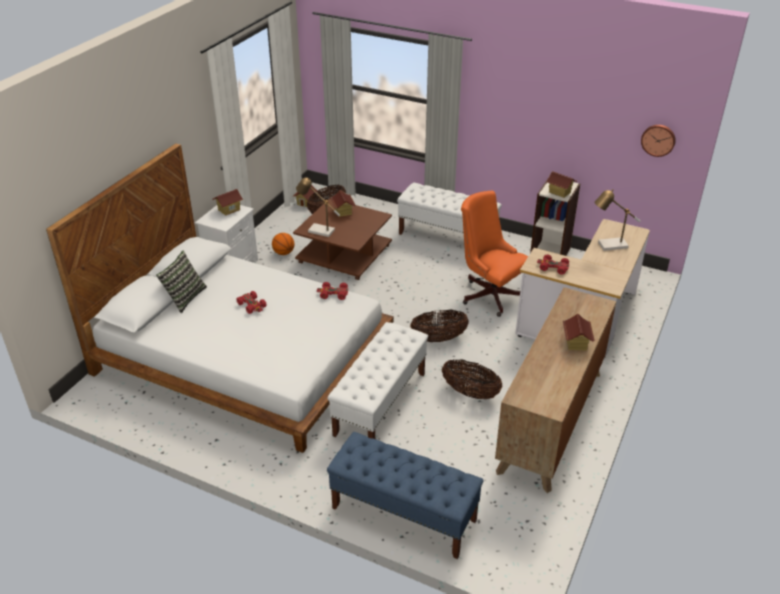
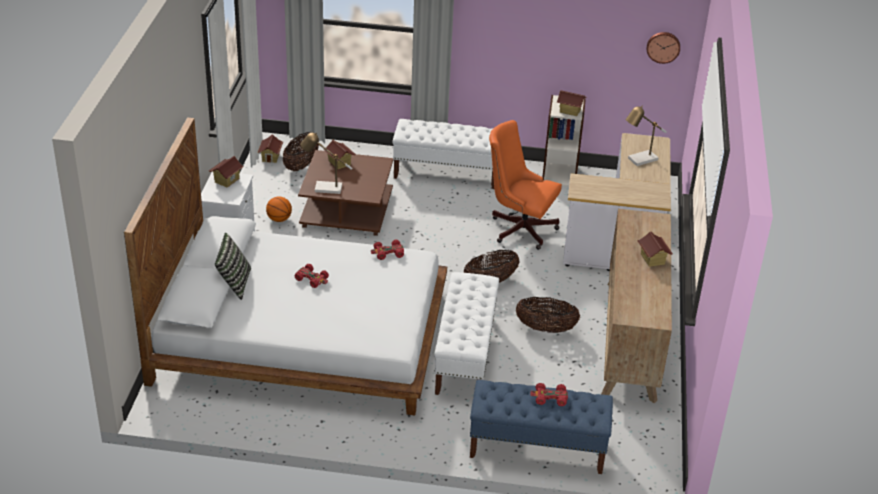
camera: 20 degrees left, 0 degrees up
red toy car [537,254,569,275] -> red toy car moved to [531,383,568,406]

